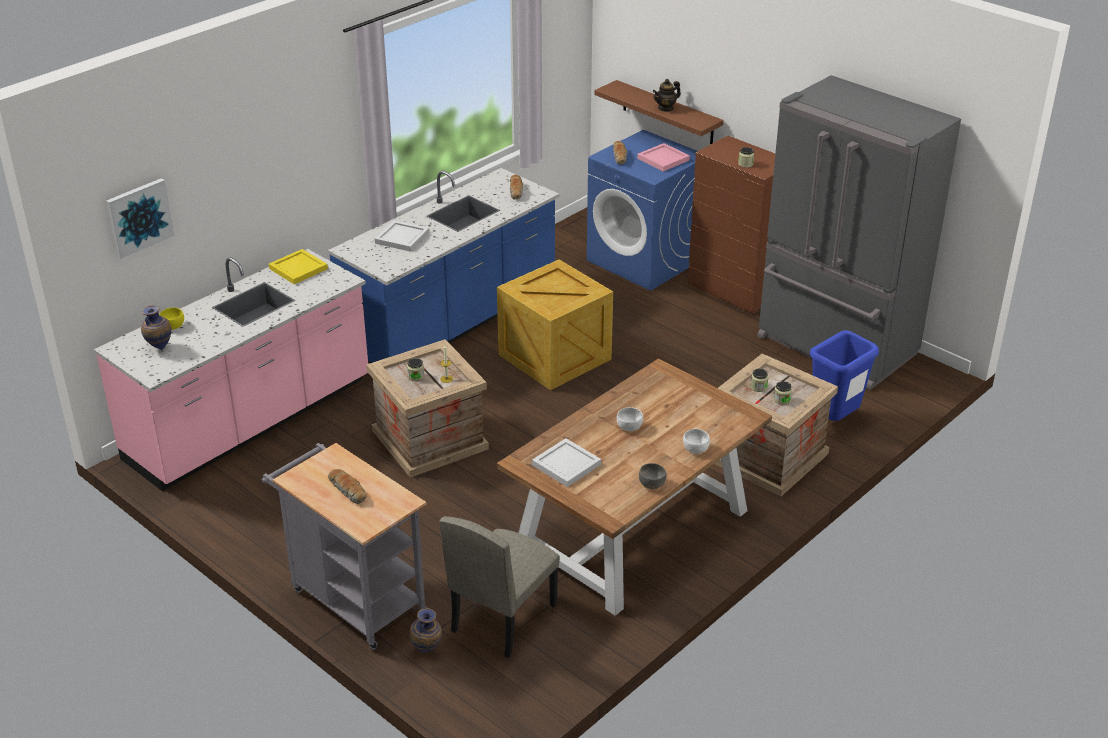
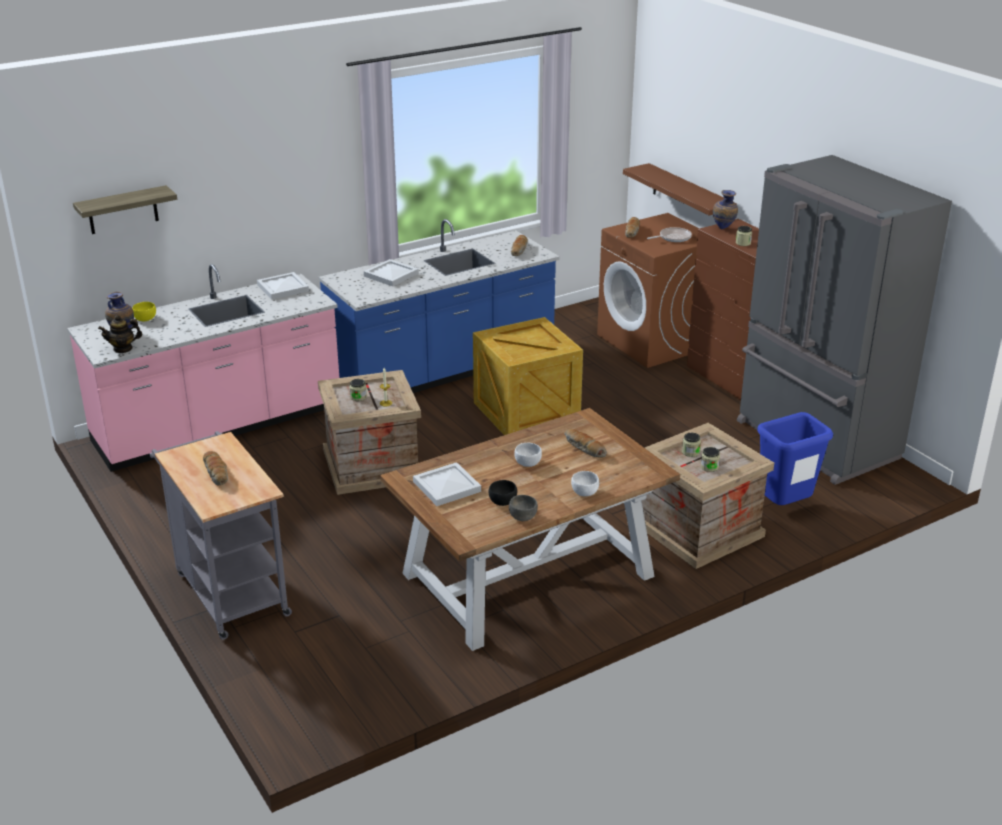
camera: 15 degrees right, 5 degrees down
picture [106,178,174,259] -> shelf [73,185,177,234]
yellow tray [269,249,328,284] -> white tray [257,272,309,300]
vase [409,608,442,653] -> vase moved to [713,190,738,229]
beige chair [439,516,560,658] -> none
blue washing machine [587,130,697,291] -> brown washing machine [597,213,700,368]
pink tray [637,143,690,171] -> frying pan [647,227,692,242]
teapot [653,79,681,112] -> teapot moved to [98,315,142,353]
none -> black bowl [489,480,517,506]
none -> bread [564,429,607,458]

